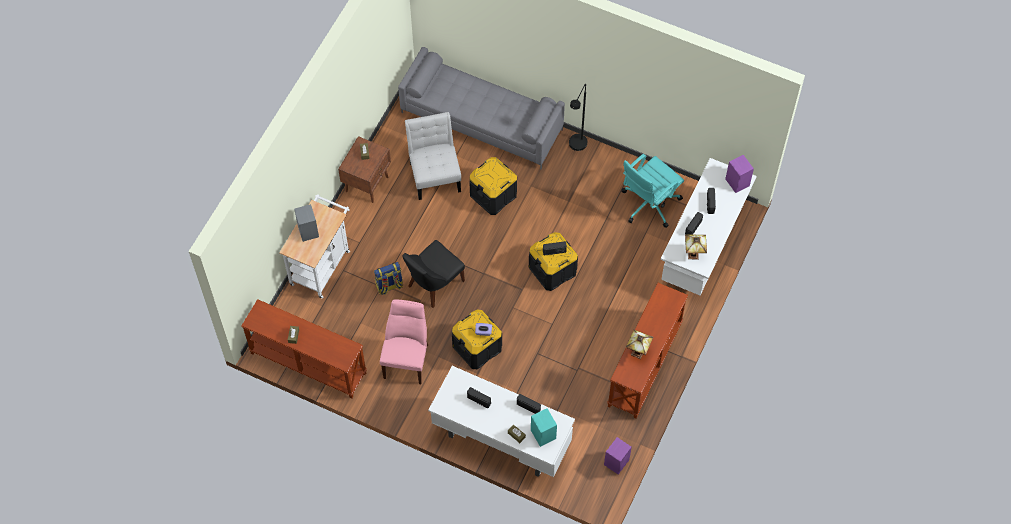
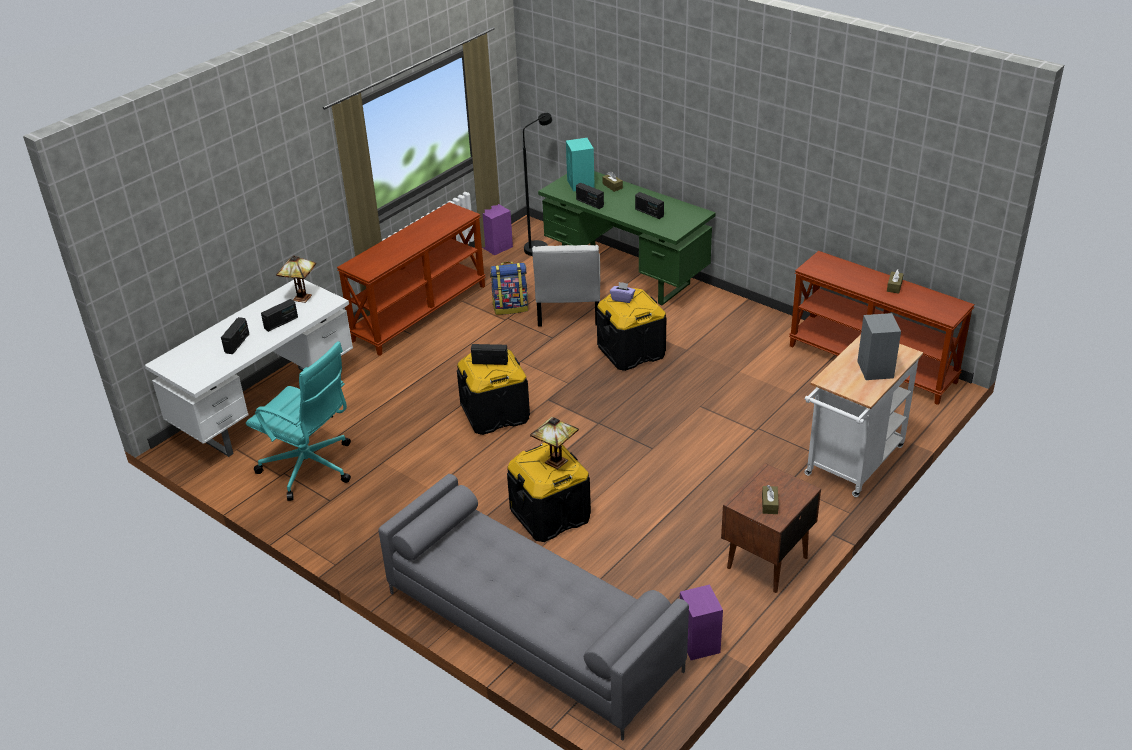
camera: 165 degrees left, 25 degrees down
backpack [374,262,403,295] -> backpack moved to [490,262,528,315]
pink chair [380,300,428,384] -> none
black chair [403,240,465,308] -> none
white chair [405,112,461,200] -> white chair moved to [532,245,600,326]
white desk [428,366,575,477] -> green desk [538,171,716,306]
black floor lamp [569,84,587,151] -> black floor lamp moved to [523,113,552,256]
turquoise office chair [621,154,684,228] -> turquoise office chair turned 60 degrees clockwise [246,341,351,501]
table lamp [626,330,653,359] -> table lamp moved to [530,417,579,469]
purple speaker [725,155,754,193] -> purple speaker moved to [680,585,723,660]

